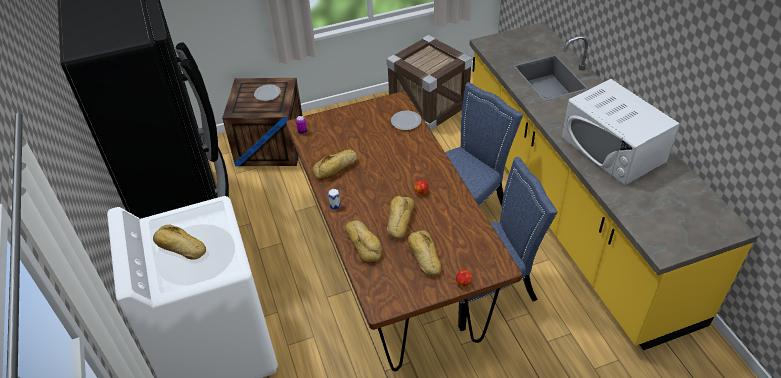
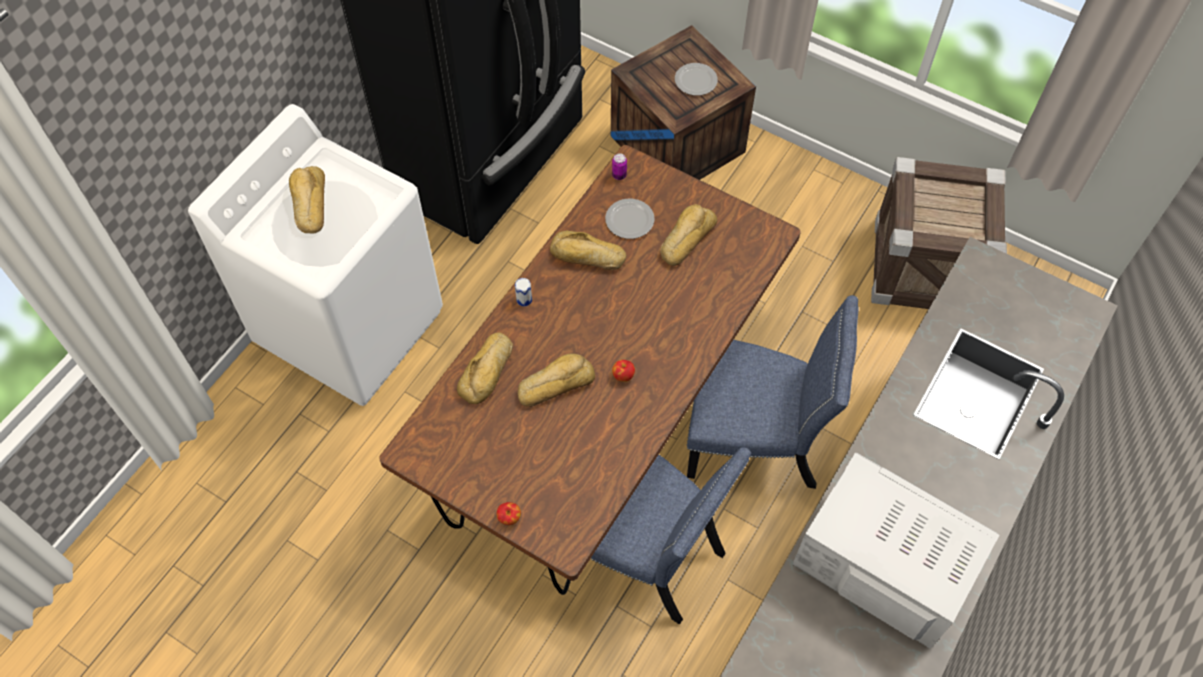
camera: 50 degrees right, 15 degrees up
plate [391,111,422,130] -> plate moved to [605,199,654,239]
bread [408,230,441,277] -> bread moved to [660,204,717,266]
white microwave [562,79,680,186] -> white microwave turned 105 degrees clockwise [792,453,1000,649]

